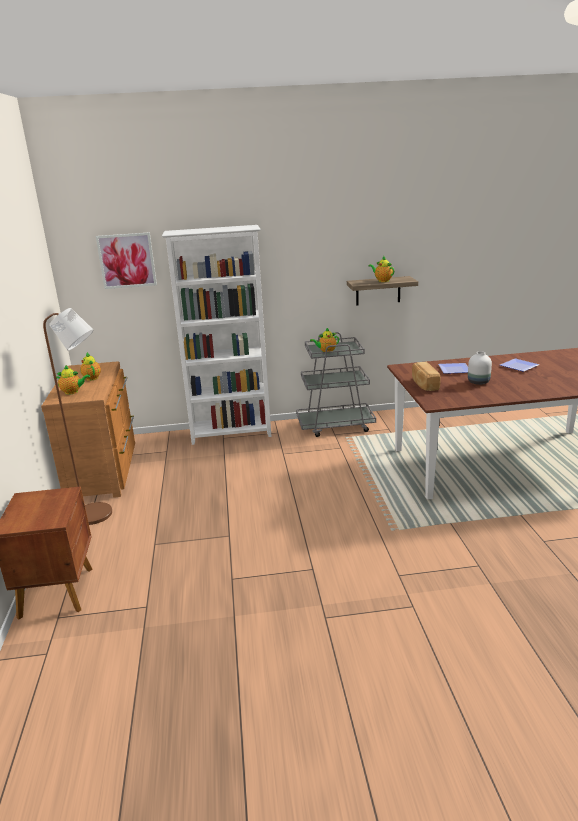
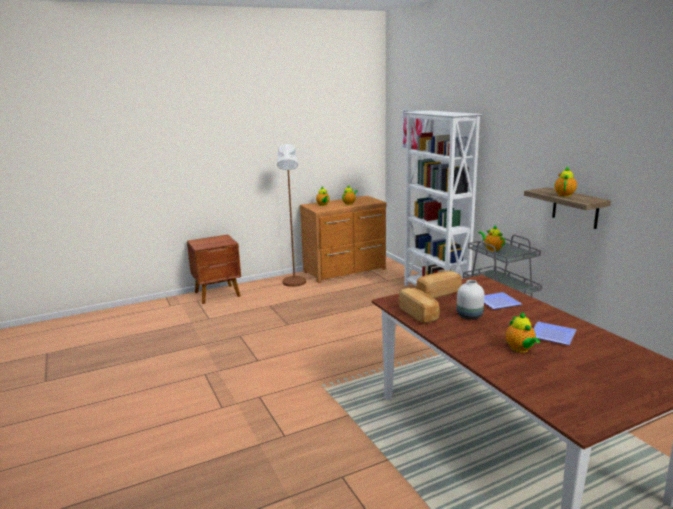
camera: 70 degrees right, 5 degrees down
none -> bread [398,288,440,324]
none -> teapot [506,312,540,353]

